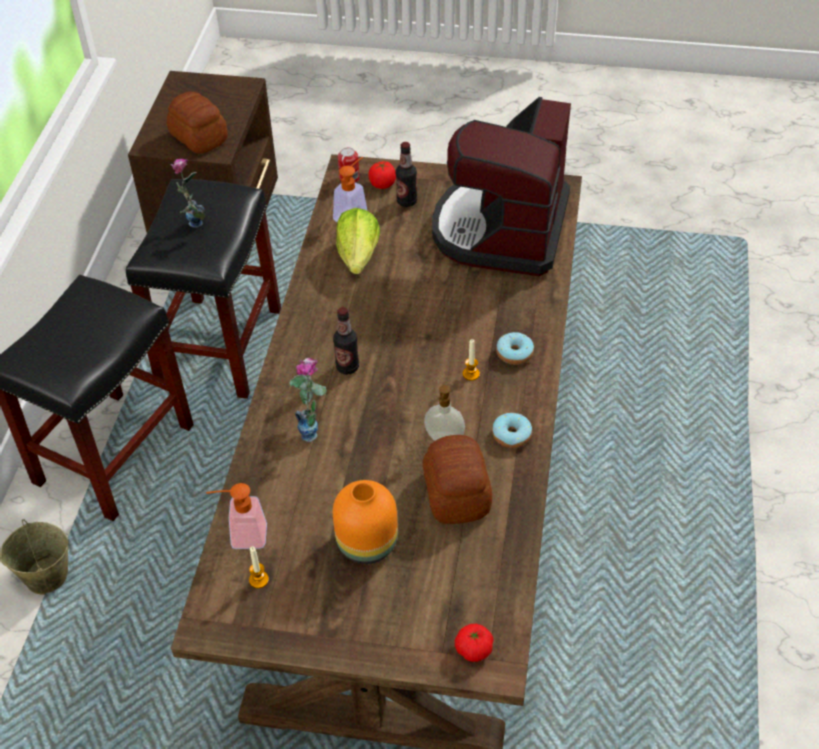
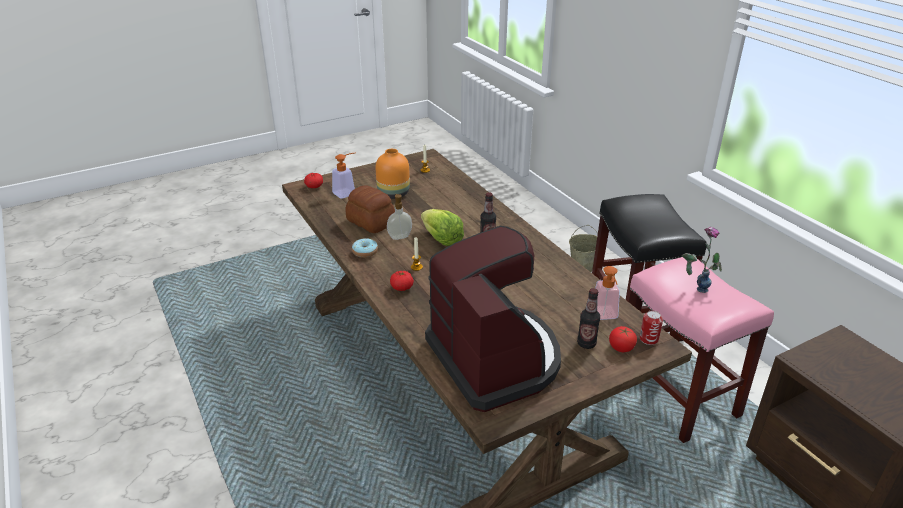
camera: 140 degrees right, 15 degrees down
black stool [126,179,281,399] -> pink stool [629,257,774,443]
bread [167,92,228,154] -> none
soap dispenser [206,483,267,549] -> soap dispenser moved to [332,153,355,199]
vase [289,357,327,442] -> none
lettuce [336,208,380,274] -> lettuce moved to [421,209,464,246]
donut [496,332,534,365] -> tomato [390,271,414,291]

